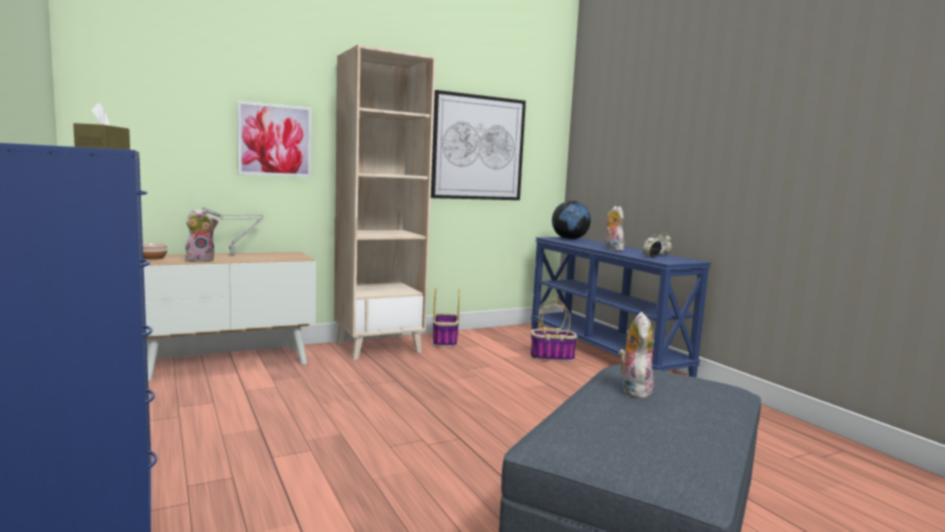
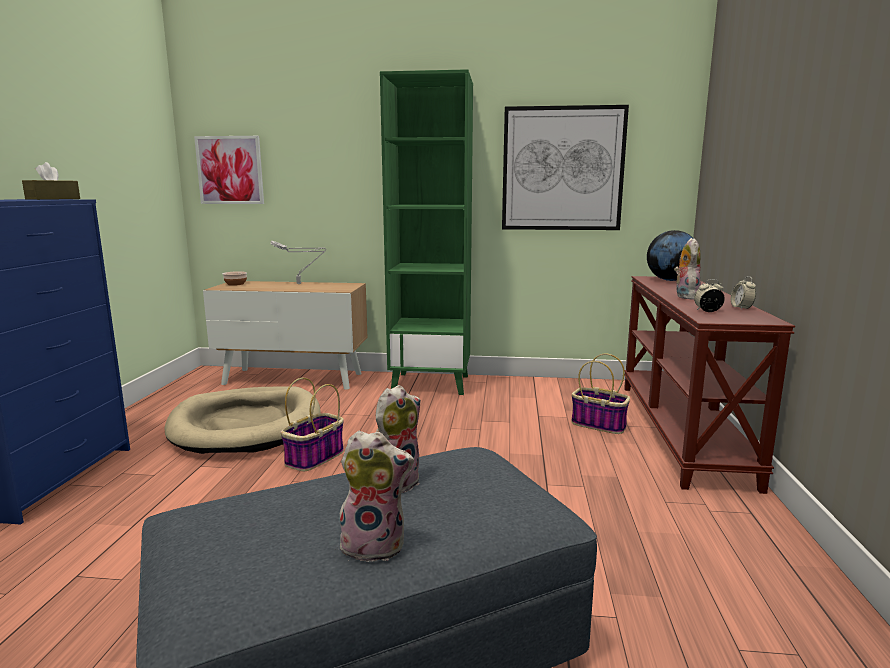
camera: 35 degrees right, 5 degrees up
plush toy [185,209,219,262] -> plush toy moved to [337,431,414,562]
picture [237,101,311,178] -> picture moved to [194,136,264,204]
beige bookcase [334,45,436,360] -> green bookcase [380,69,473,395]
basket [433,288,460,347] -> basket moved to [281,378,344,471]
blue console table [530,237,711,378] -> brown console table [624,276,795,494]
none -> beige dog bed [164,386,321,454]

